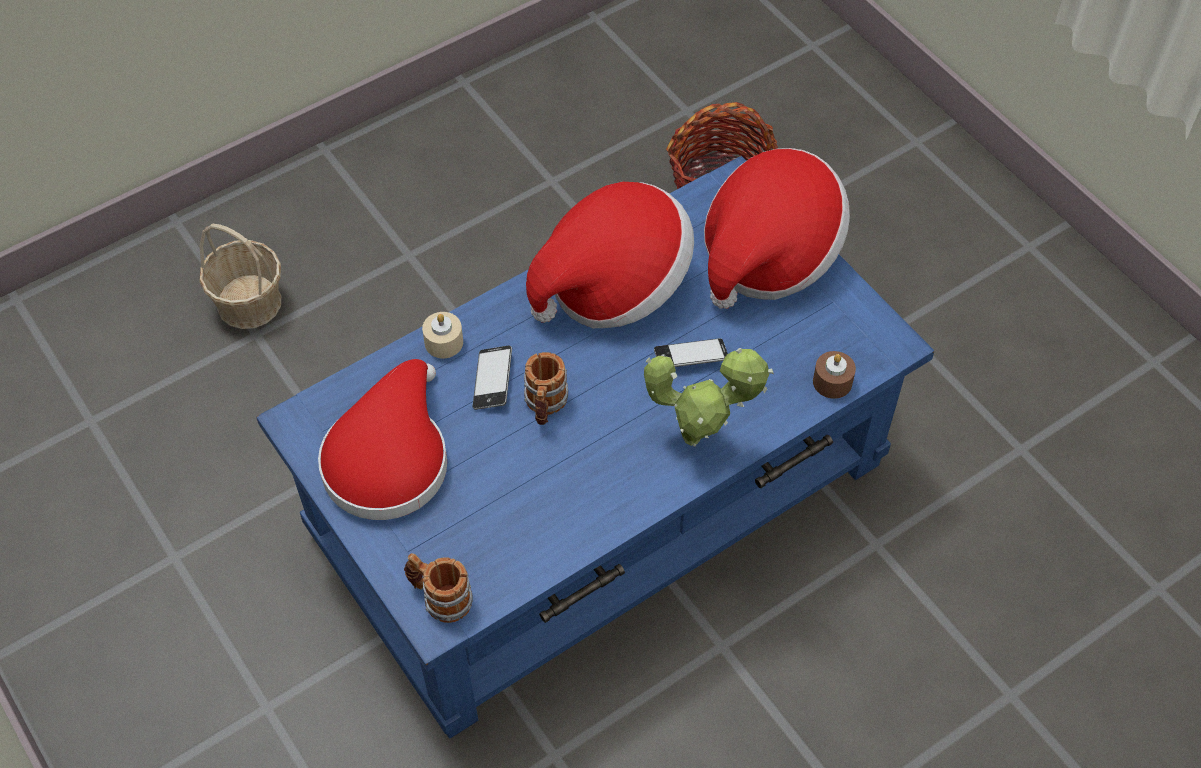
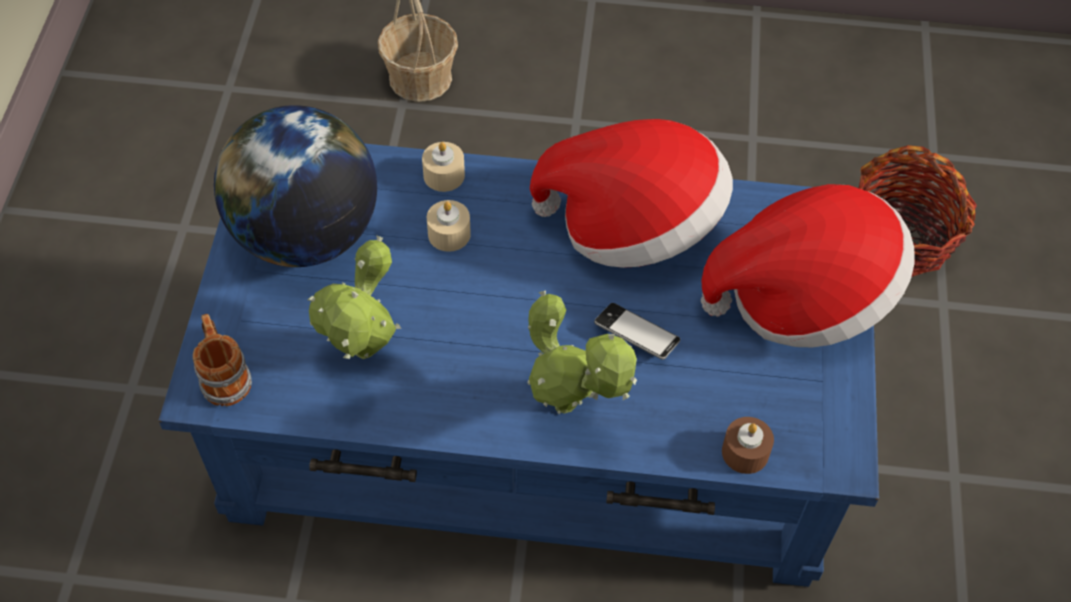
camera: 40 degrees right, 0 degrees up
red hat [318,359,447,520] -> globe [214,105,377,267]
phone [473,345,512,410] -> beige candle [427,200,471,252]
mug [524,352,568,425] -> none
none -> potted plant [308,235,401,359]

